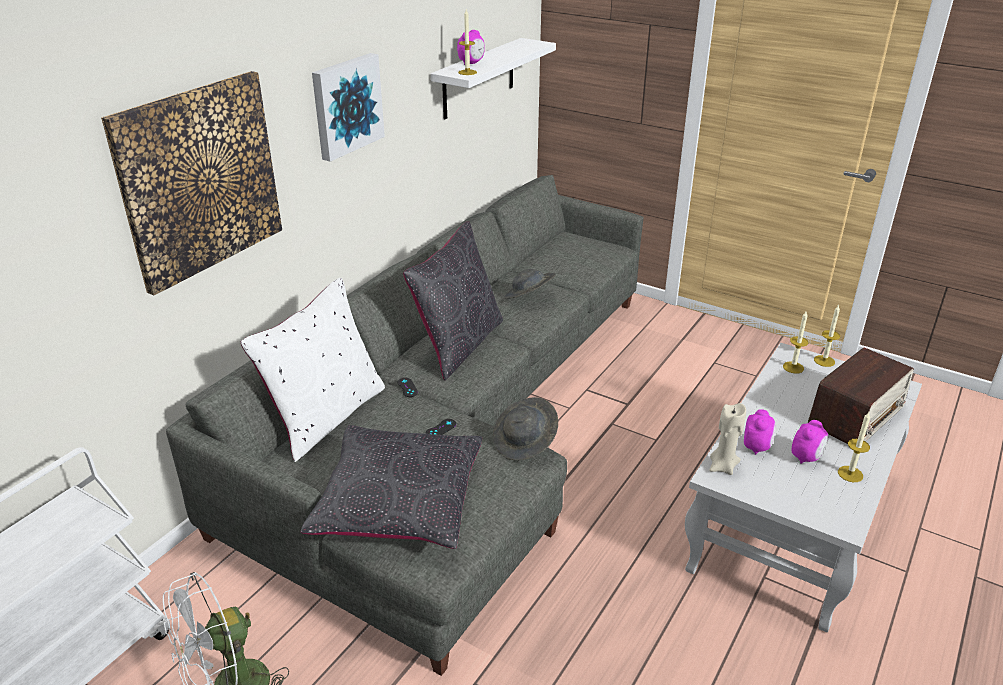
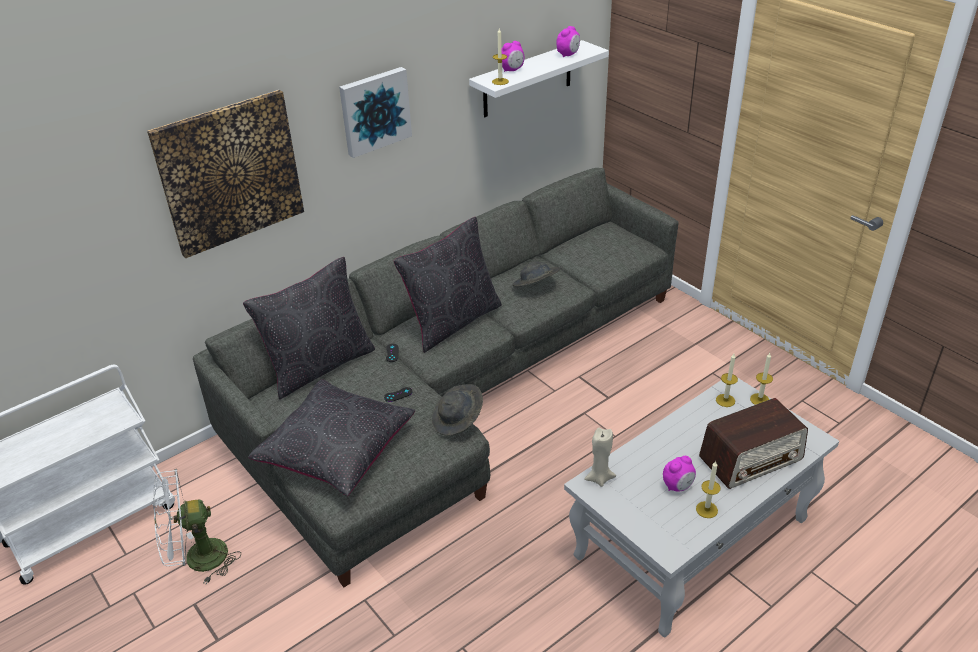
camera: 20 degrees right, 5 degrees up
white pillow [240,278,385,462] -> black pillow [243,257,375,399]
alarm clock [744,409,775,455] -> alarm clock moved to [556,26,580,58]

